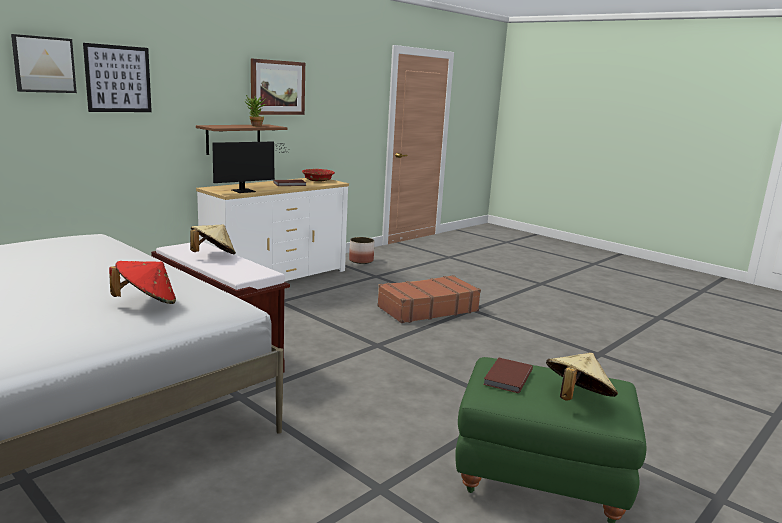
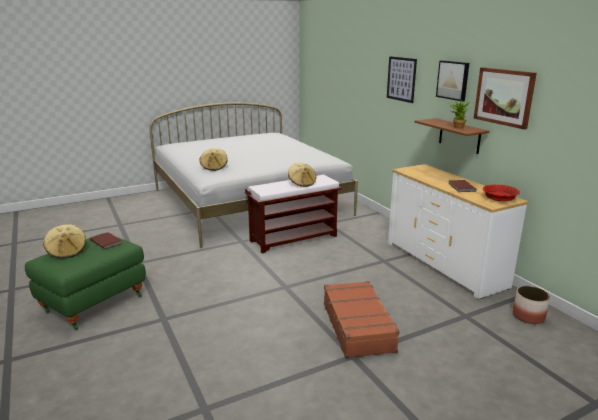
camera: 110 degrees right, 5 degrees up
picture [11,34,77,93] -> picture moved to [436,60,469,101]
red hat [109,261,176,304] -> beige hat [199,148,228,171]
monitor [212,141,293,193] -> none

